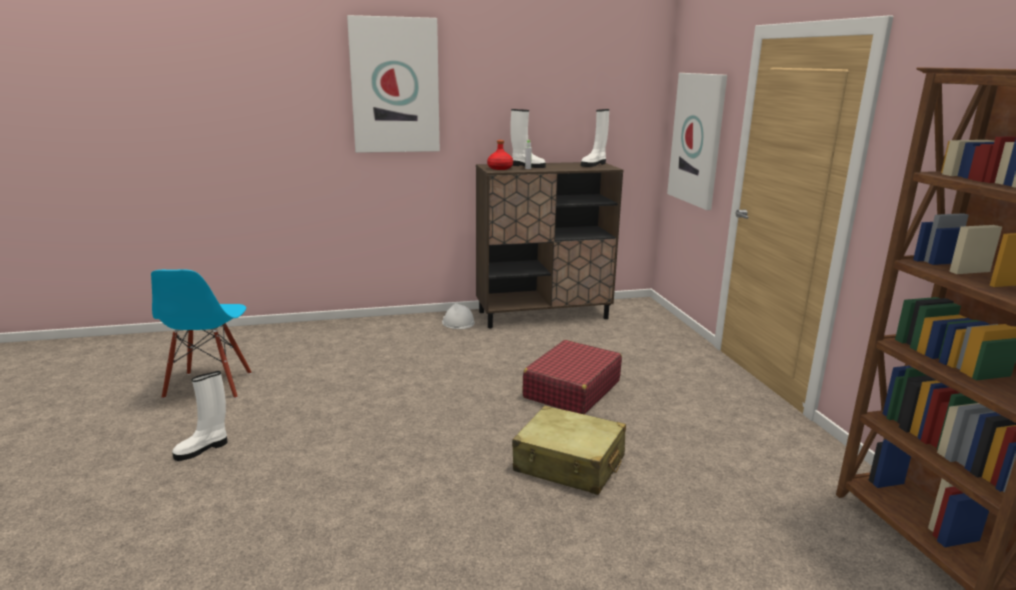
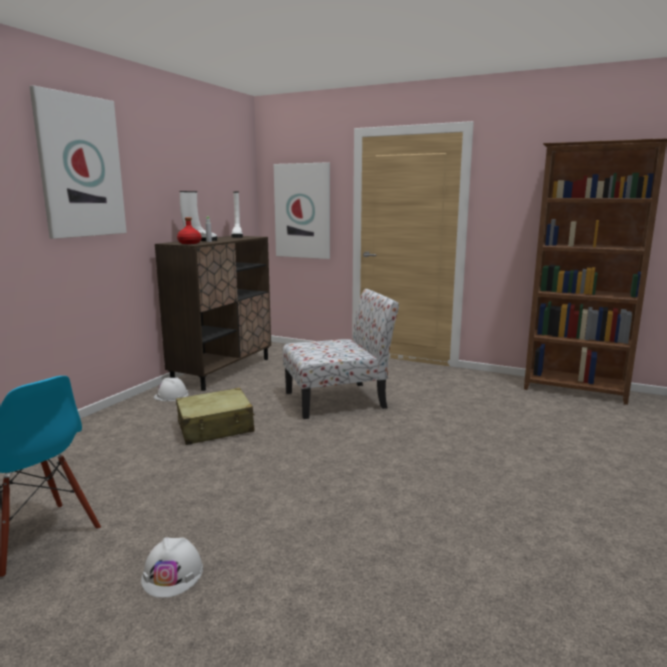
camera: 50 degrees left, 5 degrees down
white boot [172,371,227,461] -> white hard hat [141,537,203,598]
beige suitcase [512,405,626,495] -> beige suitcase moved to [176,388,255,445]
red suitcase [523,340,622,414] -> chair [283,289,399,419]

